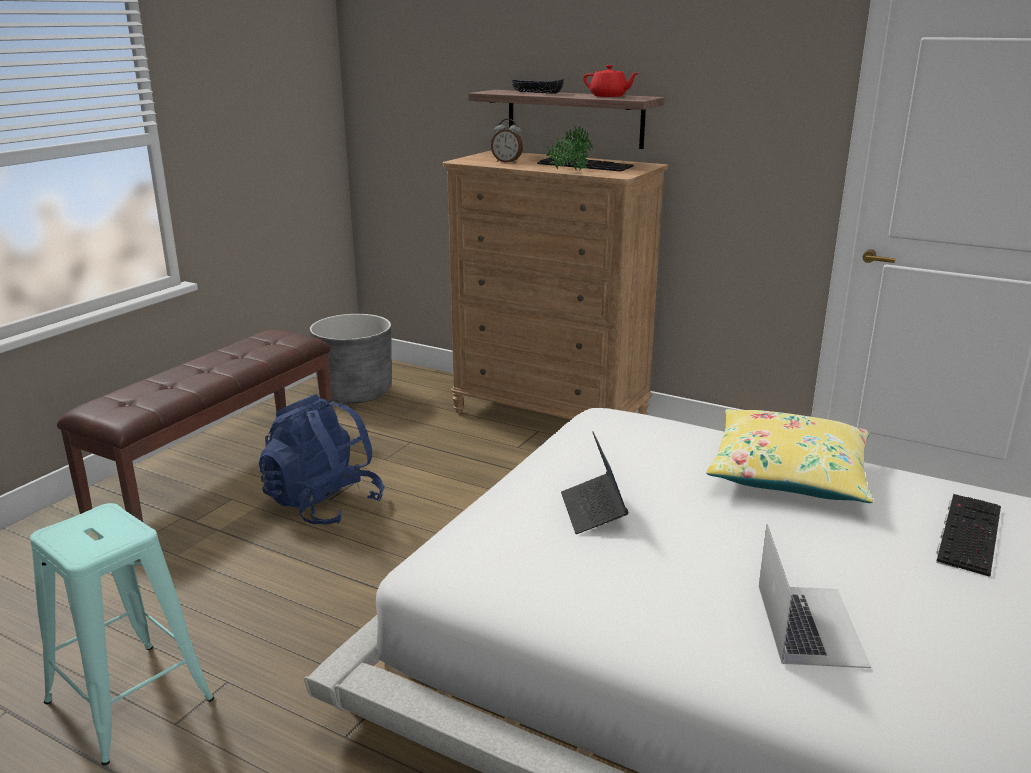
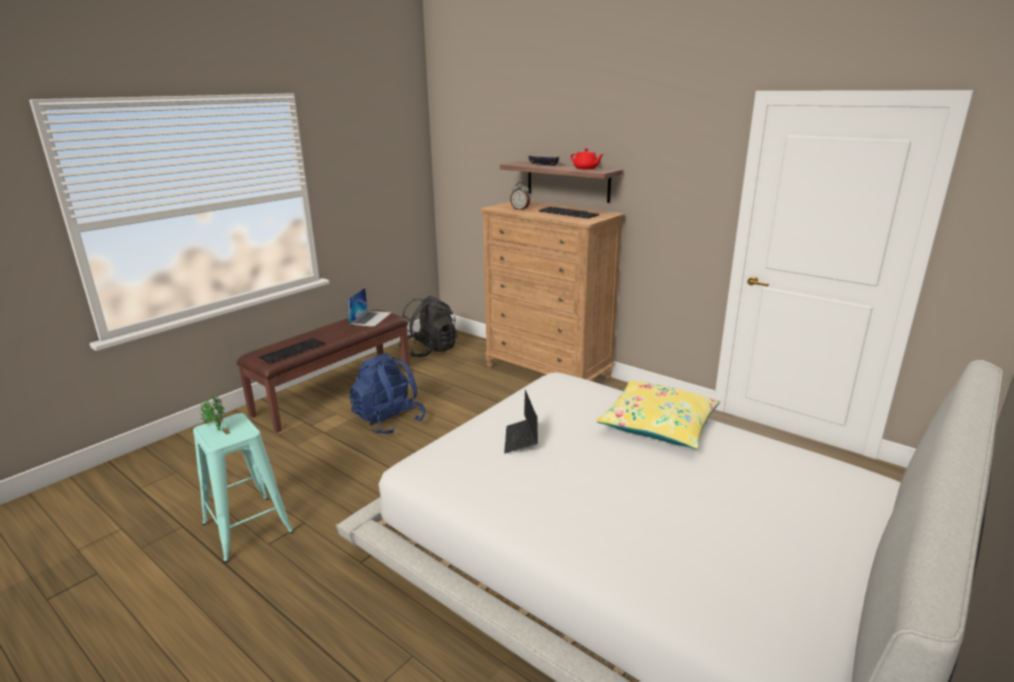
camera: 10 degrees right, 0 degrees up
grey planter [310,314,392,403] -> black backpack [399,296,457,357]
potted plant [546,126,593,171] -> potted plant moved to [200,395,225,432]
laptop [759,524,871,668] -> laptop moved to [346,288,392,327]
keyboard [936,494,1001,577] -> keyboard moved to [259,338,325,364]

